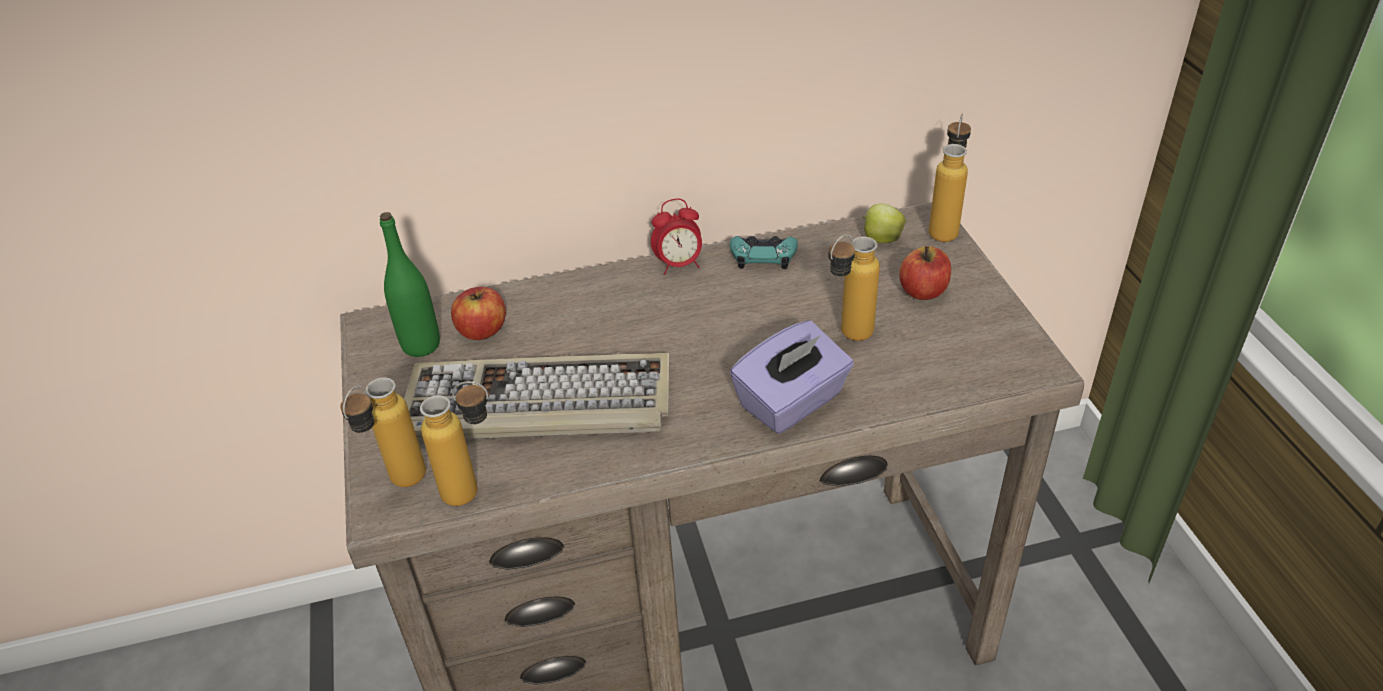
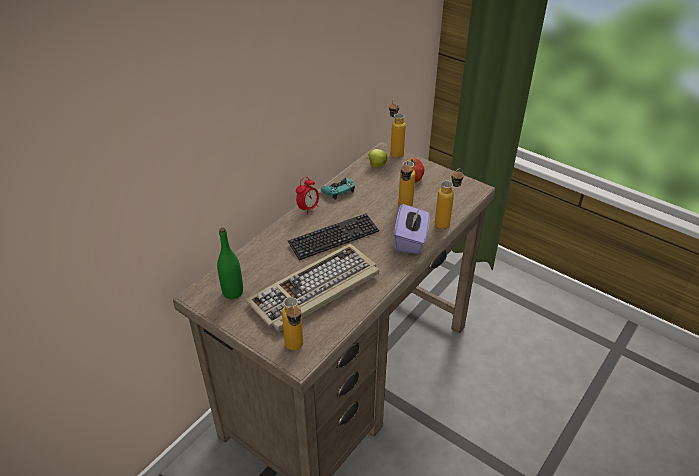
camera: 40 degrees left, 0 degrees up
bottle [420,381,488,506] -> bottle moved to [435,168,464,229]
apple [451,287,506,340] -> none
none -> keyboard [288,213,379,260]

